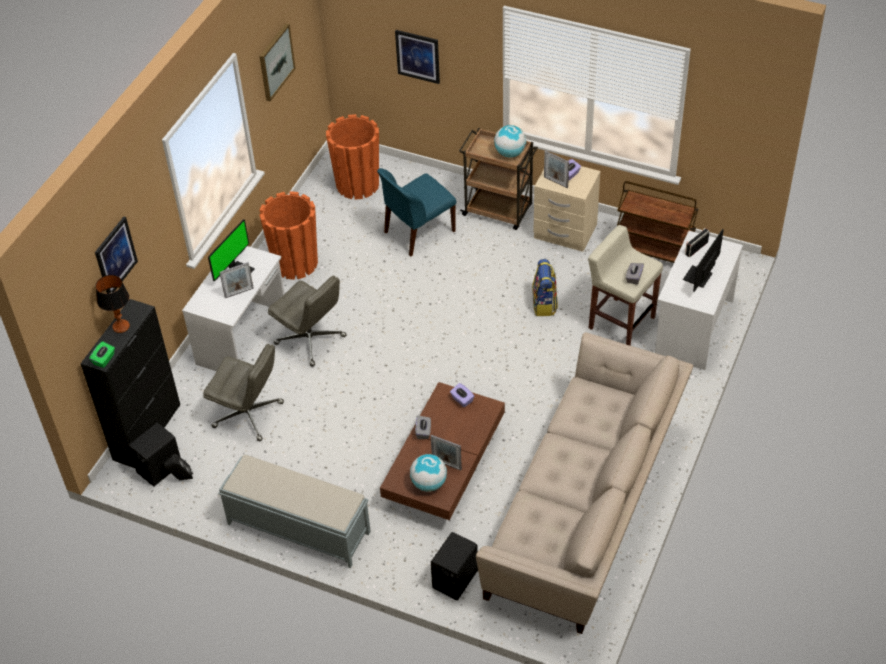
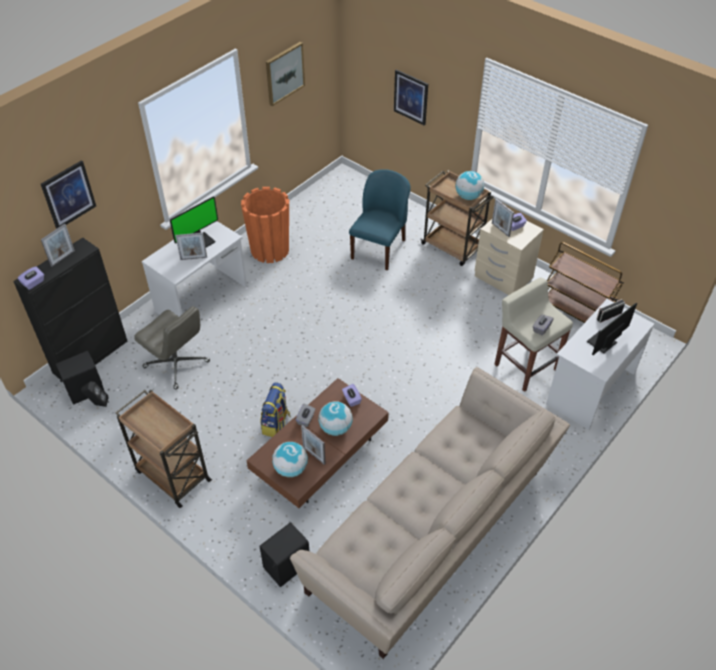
camera: 15 degrees right, 0 degrees up
green tissue box [89,341,115,368] -> purple tissue box [18,266,44,290]
table lamp [96,275,130,333] -> picture frame [41,224,75,267]
grey bench [218,455,371,568] -> brown cart [116,390,212,508]
grey office chair [268,276,347,367] -> none
orange planter [326,114,379,199] -> none
blue chair [377,168,456,256] -> blue chair turned 135 degrees clockwise [349,169,411,270]
backpack [532,259,558,316] -> backpack moved to [260,382,291,437]
none -> globe [319,401,353,436]

